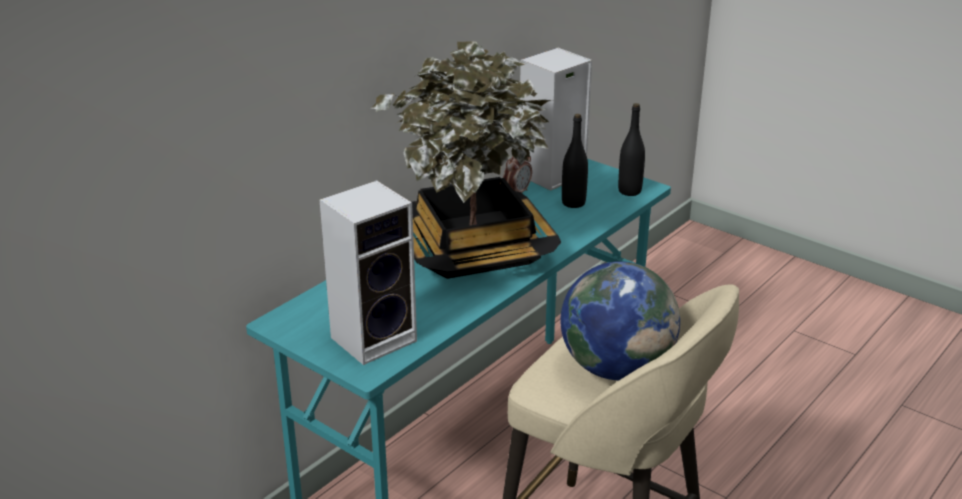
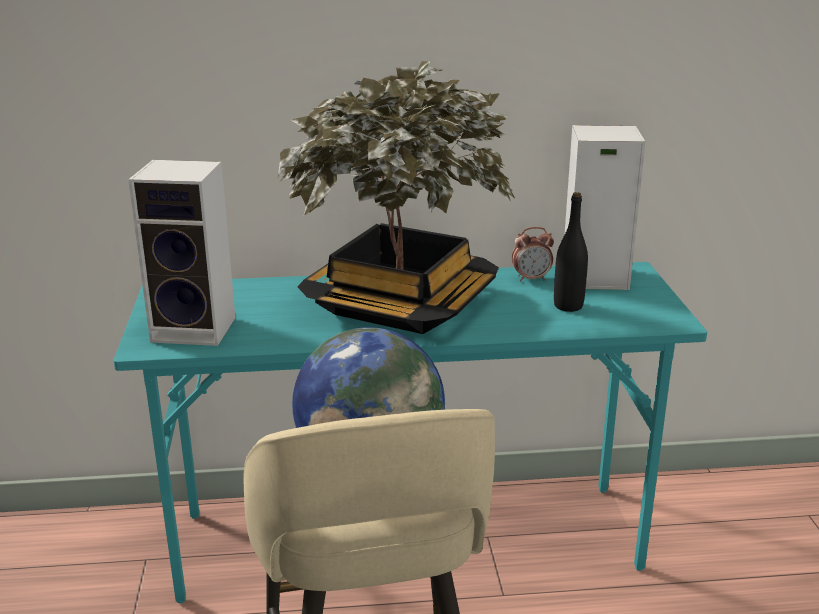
camera: 45 degrees right, 5 degrees down
black bottle [618,103,645,196] -> none

